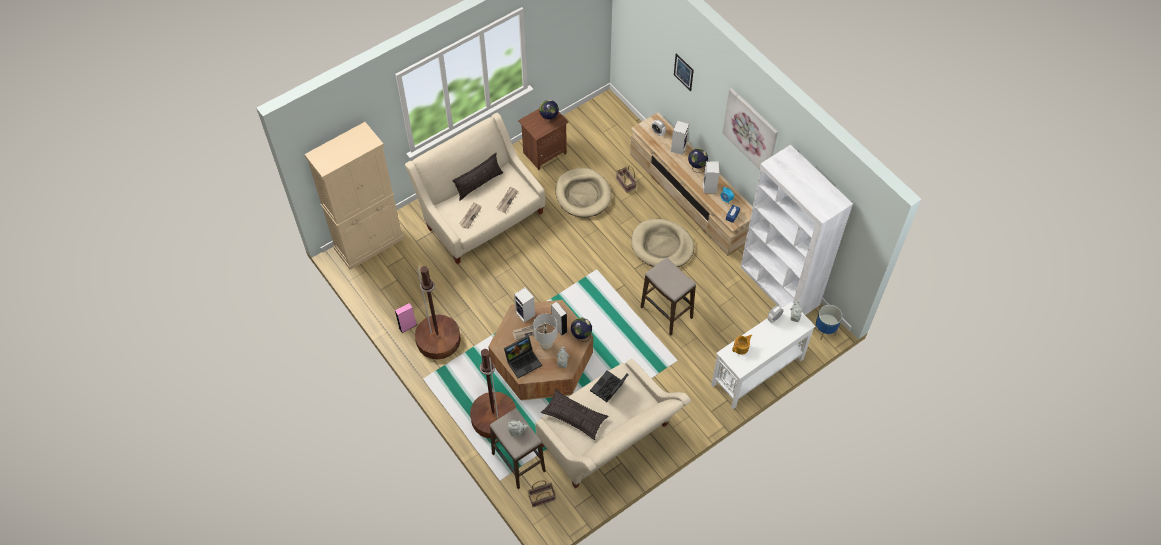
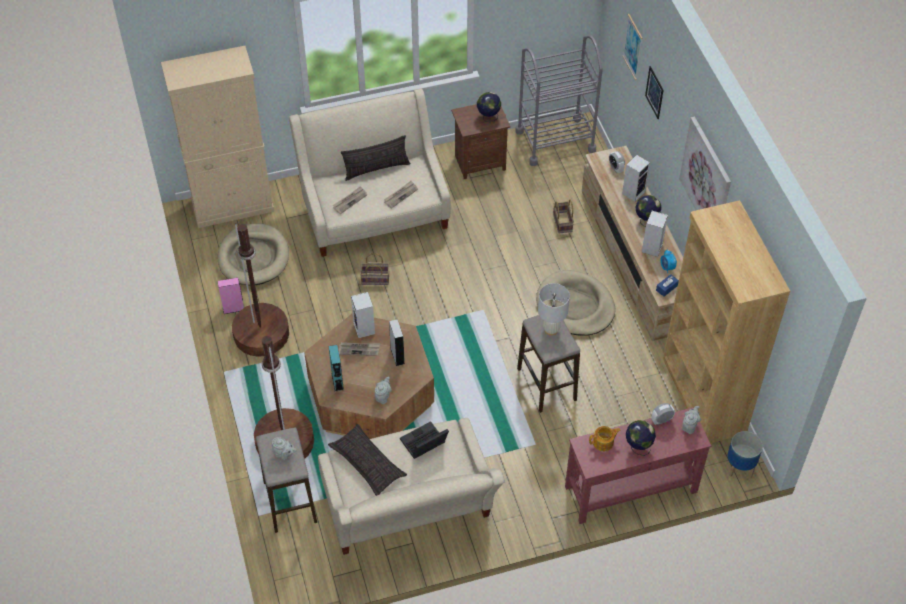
camera: 20 degrees right, 5 degrees down
laptop [504,336,542,378] -> turquoise speaker [328,345,344,391]
basket [528,480,556,507] -> basket moved to [360,253,389,285]
white table lamp [533,314,558,351] -> white table lamp moved to [538,283,570,336]
beige dog bed [555,168,612,217] -> beige dog bed moved to [218,223,289,285]
globe [571,317,592,342] -> globe moved to [626,420,656,456]
white console table [711,302,815,409] -> red console table [565,407,711,524]
white bookcase [740,145,853,315] -> brown bookcase [663,200,790,443]
none -> grey cart [516,35,603,166]
none -> picture [622,14,642,80]

